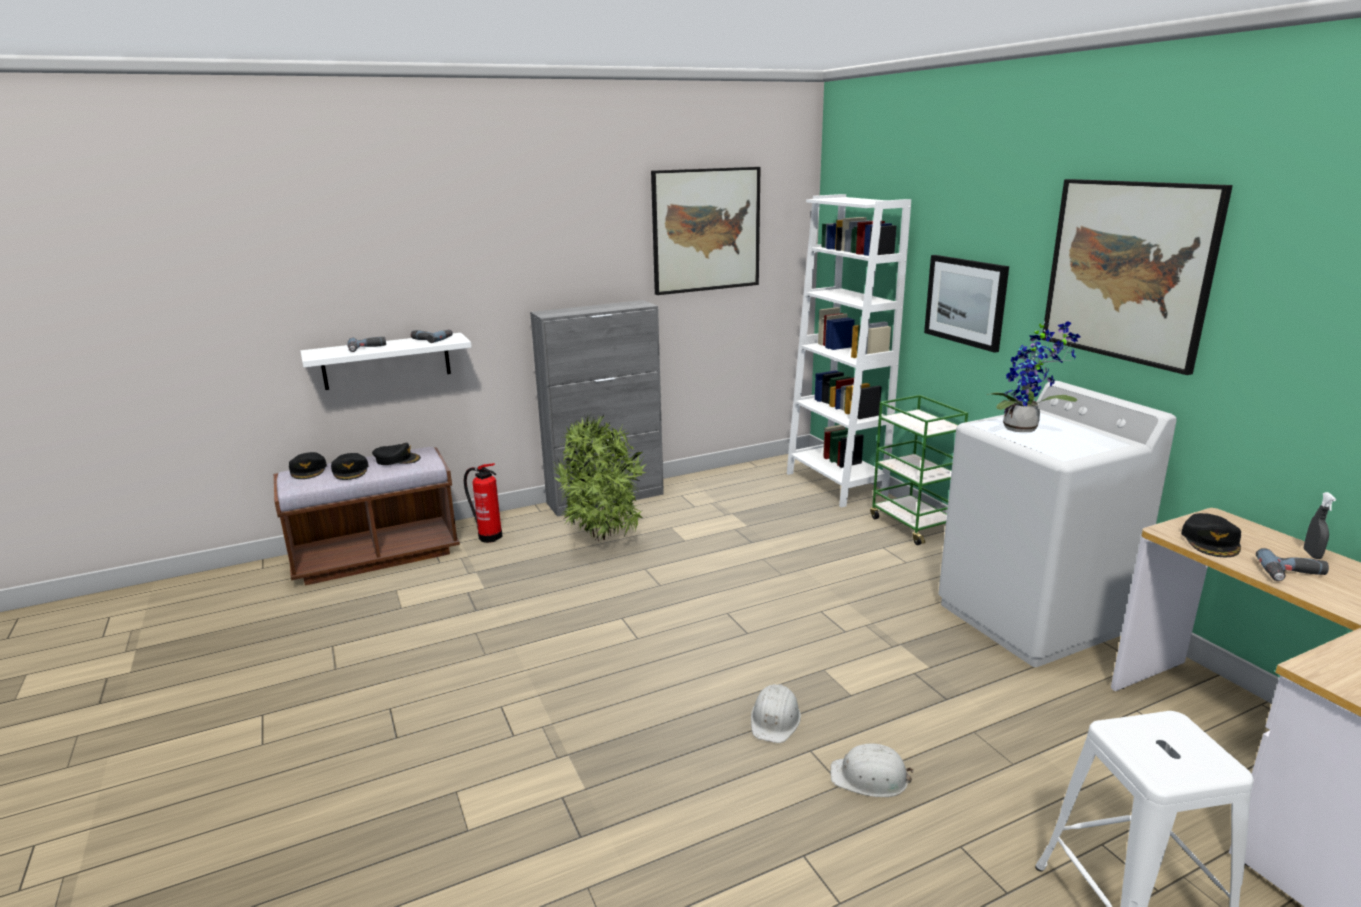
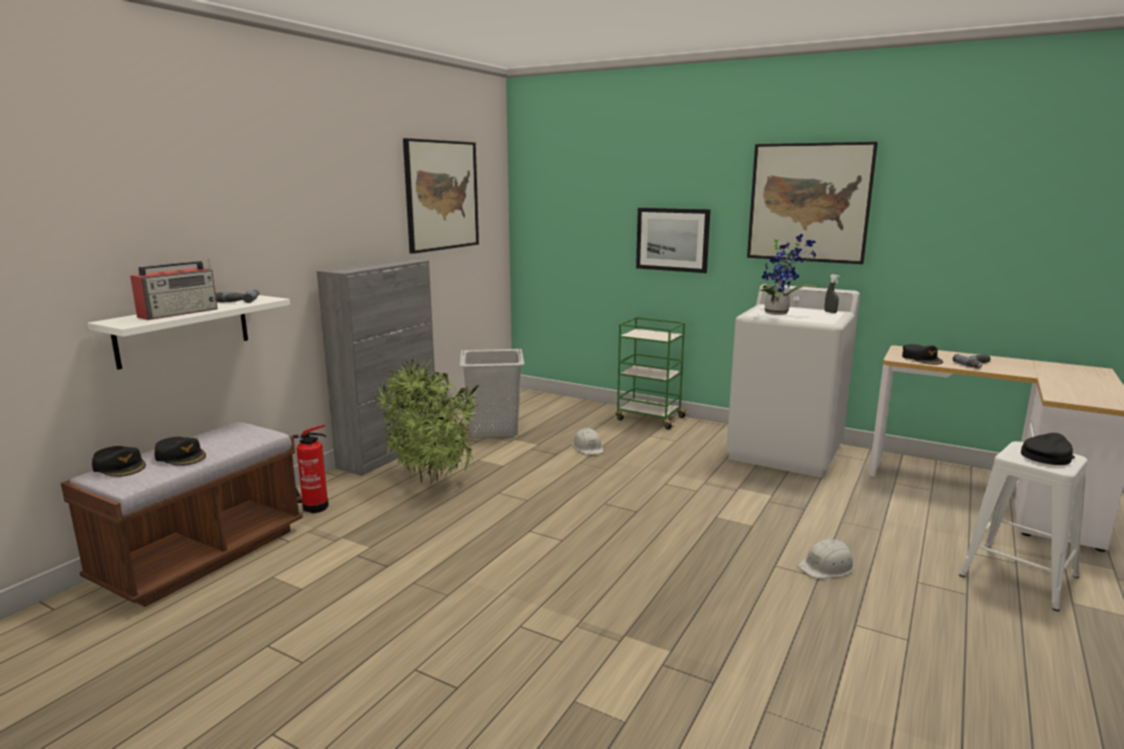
camera: 35 degrees left, 5 degrees down
power drill [347,337,386,352] -> radio [130,258,218,320]
black cap [372,443,421,465] -> black cap moved to [1021,433,1075,465]
white hard hat [751,684,801,743] -> white hard hat moved to [572,428,603,455]
white bookcase [787,194,911,508] -> none
grey spray bottle [1304,492,1336,559] -> grey spray bottle moved to [824,274,839,313]
none -> grey laundry basket [459,349,525,438]

